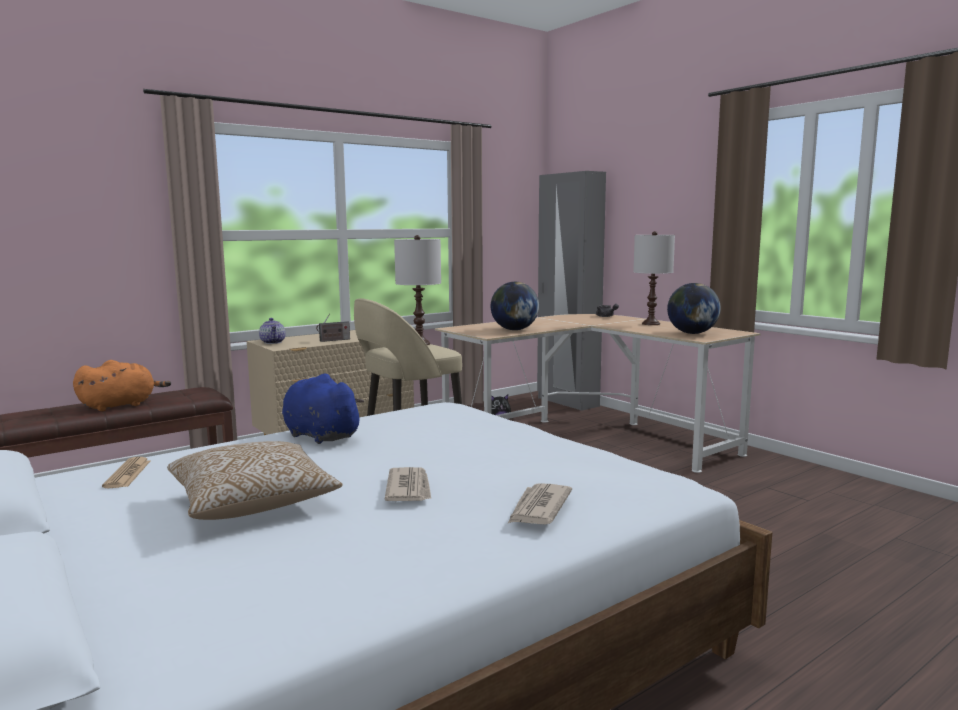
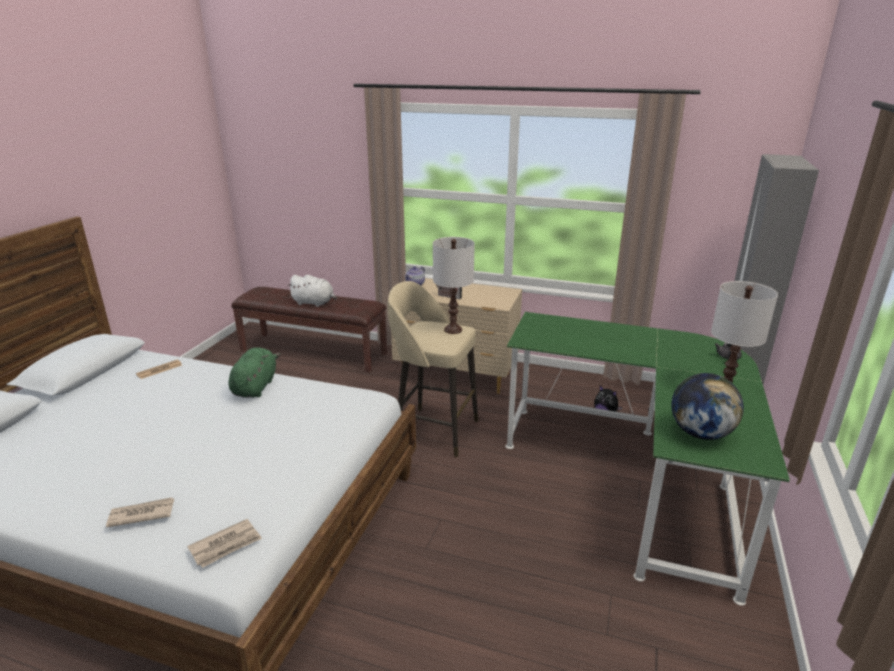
camera: 55 degrees right, 15 degrees up
orange plush toy [73,360,171,411] -> white plush toy [287,275,337,307]
pillow [167,441,343,520] -> none
blue plush toy [282,374,364,444] -> green plush toy [229,347,281,398]
newspaper [384,467,431,501] -> newspaper moved to [187,519,262,568]
beige desk [435,314,761,473] -> green desk [505,312,790,606]
globe [491,282,539,330] -> none

